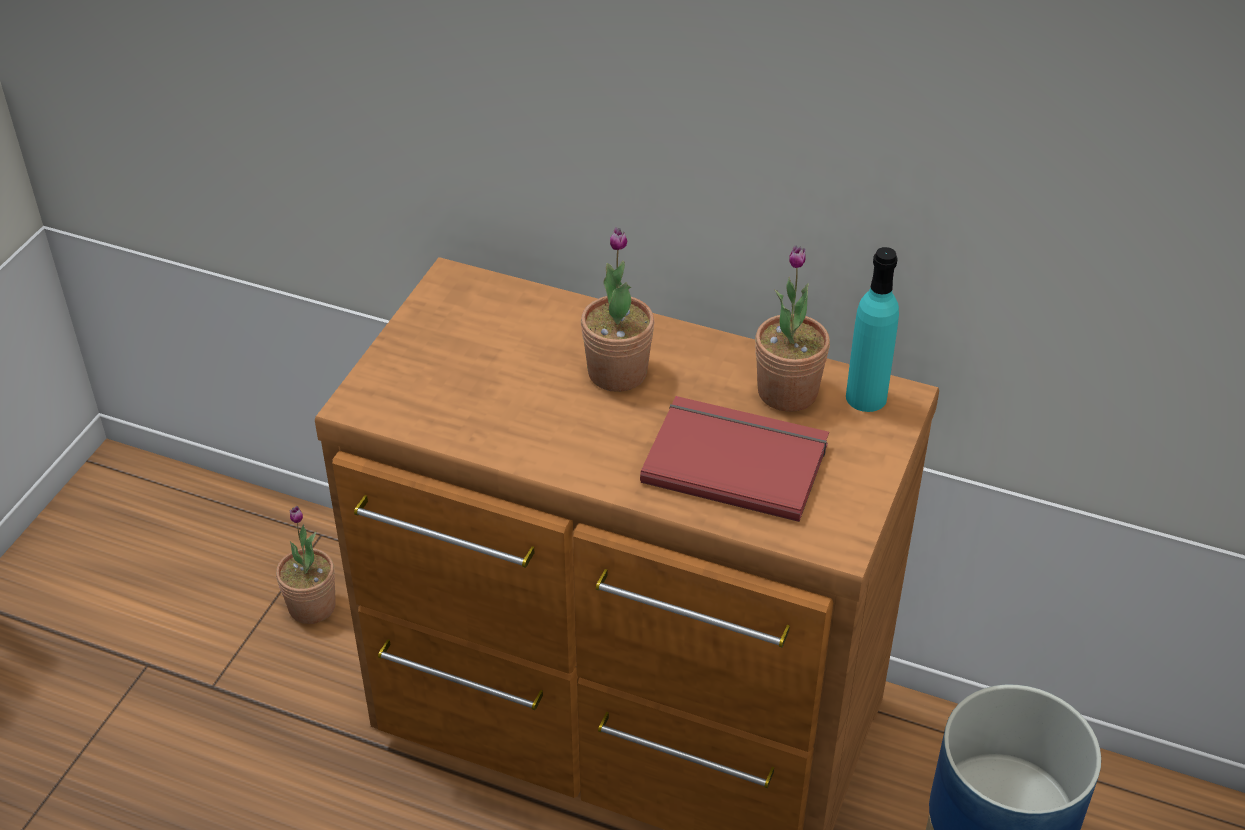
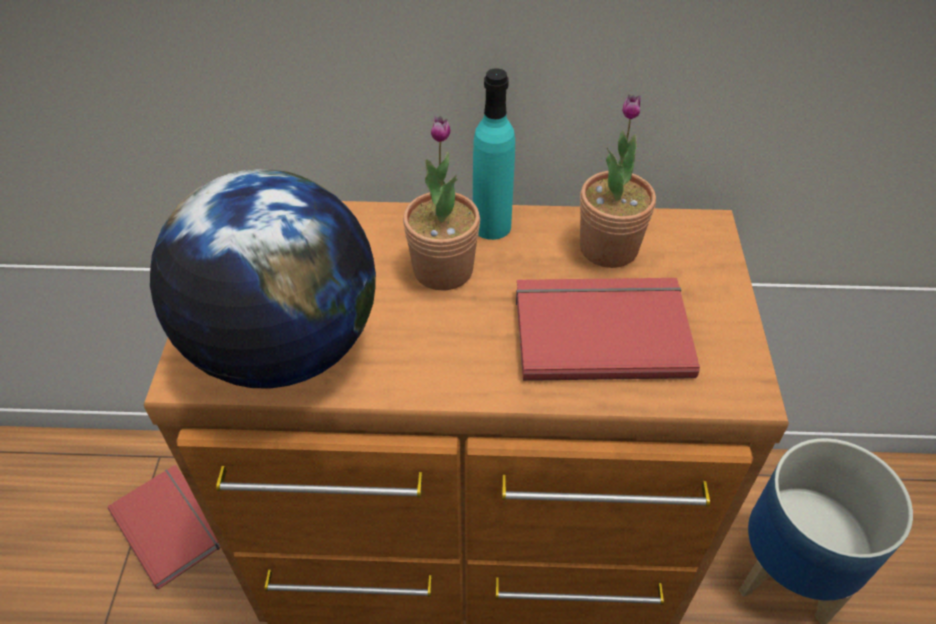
camera: 20 degrees left, 5 degrees up
potted plant [276,506,336,624] -> red book [108,465,221,590]
turquoise bottle [846,247,899,412] -> turquoise bottle moved to [473,68,515,240]
none -> globe [150,169,376,389]

